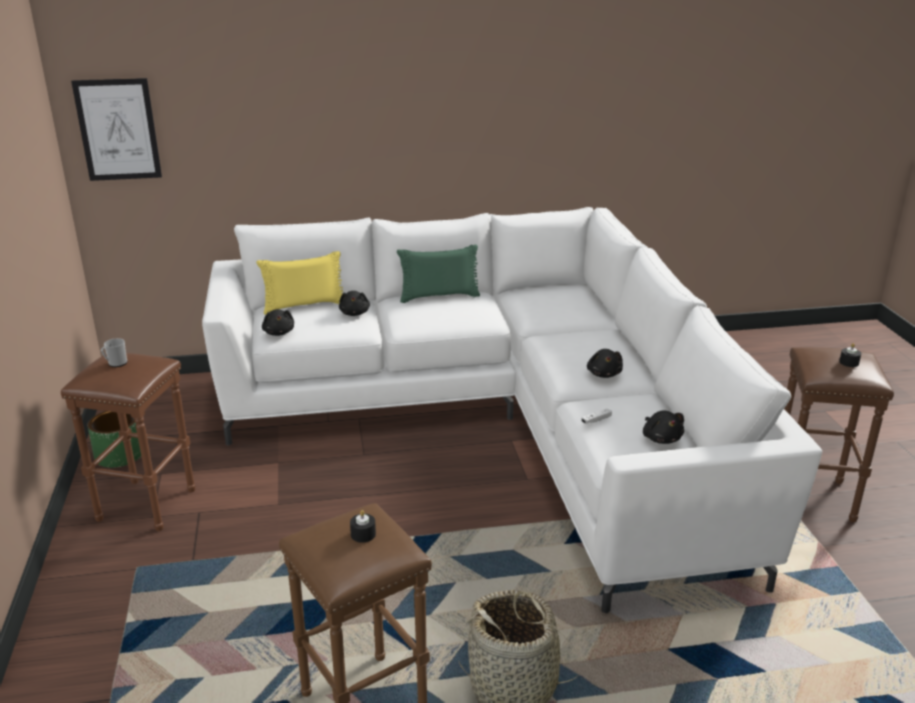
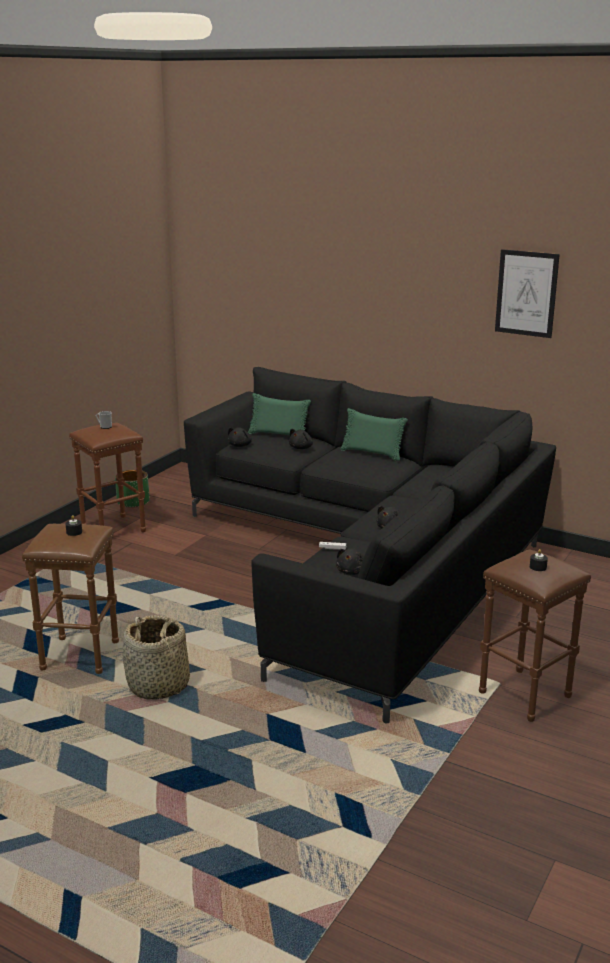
camera: 40 degrees right, 5 degrees down
picture [71,78,162,181] -> picture moved to [495,249,560,338]
white sofa [202,207,822,613] -> black sofa [184,367,556,723]
yellow pillow [256,251,343,315] -> green pillow [248,393,311,435]

